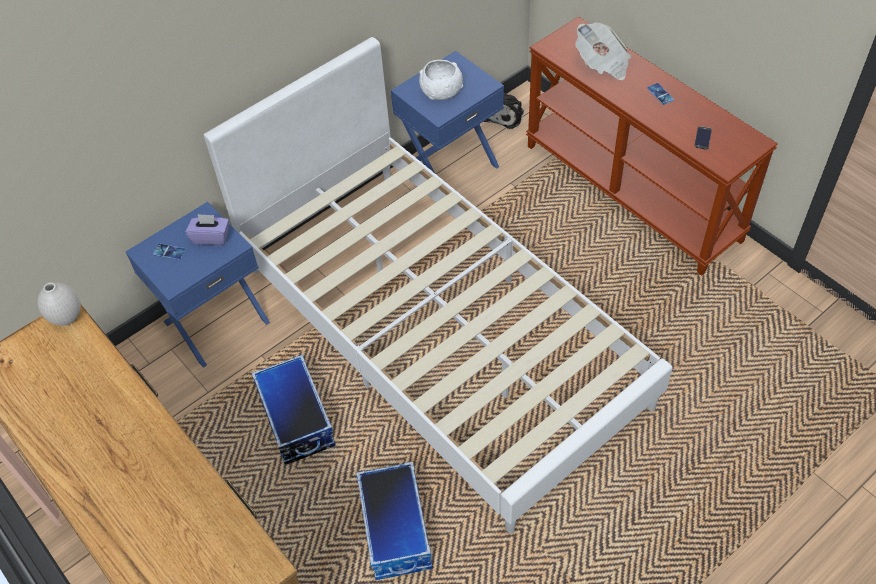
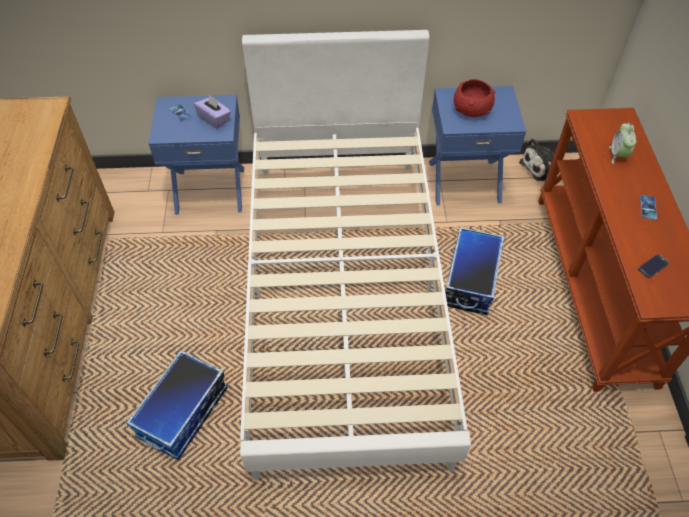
camera: 35 degrees right, 0 degrees up
white vase [38,282,80,326] -> none
storage box [251,355,336,465] -> storage box moved to [445,227,505,315]
white bowl [419,60,463,100] -> red bowl [454,79,495,117]
newspaper [575,22,631,80] -> alarm clock [609,123,637,164]

